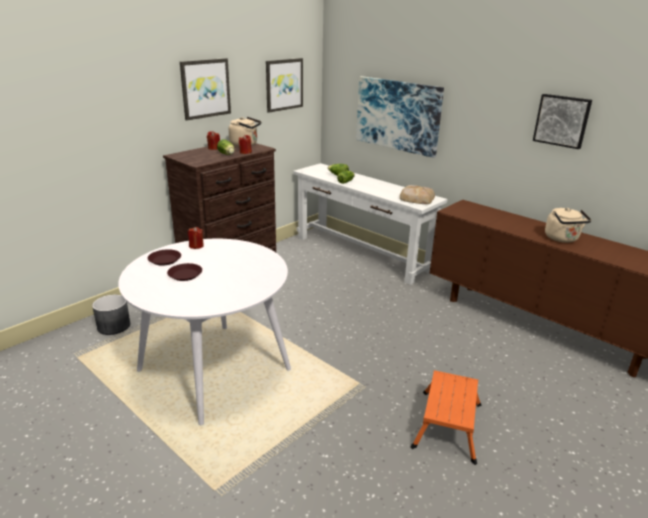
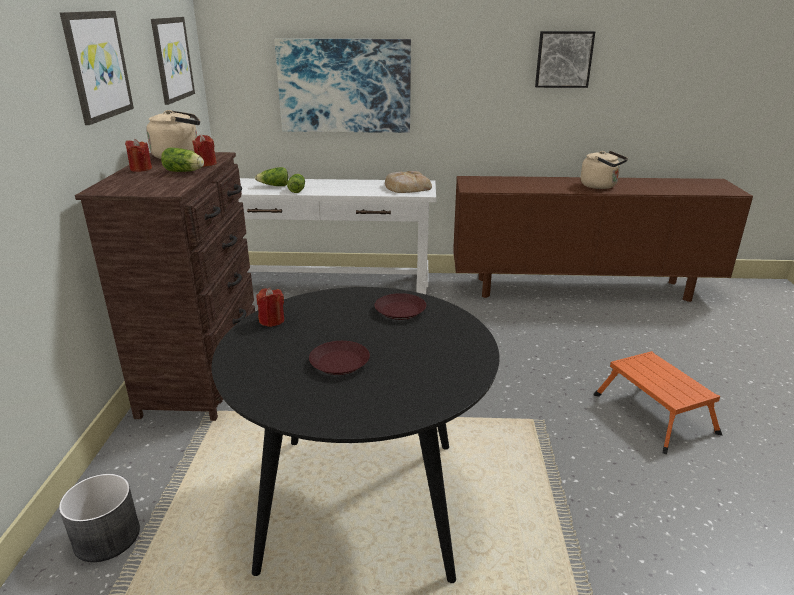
camera: 40 degrees left, 0 degrees up
white dining table [118,239,291,425] -> black dining table [212,287,499,583]
brown plate [148,249,181,266] -> brown plate moved to [375,293,426,320]

